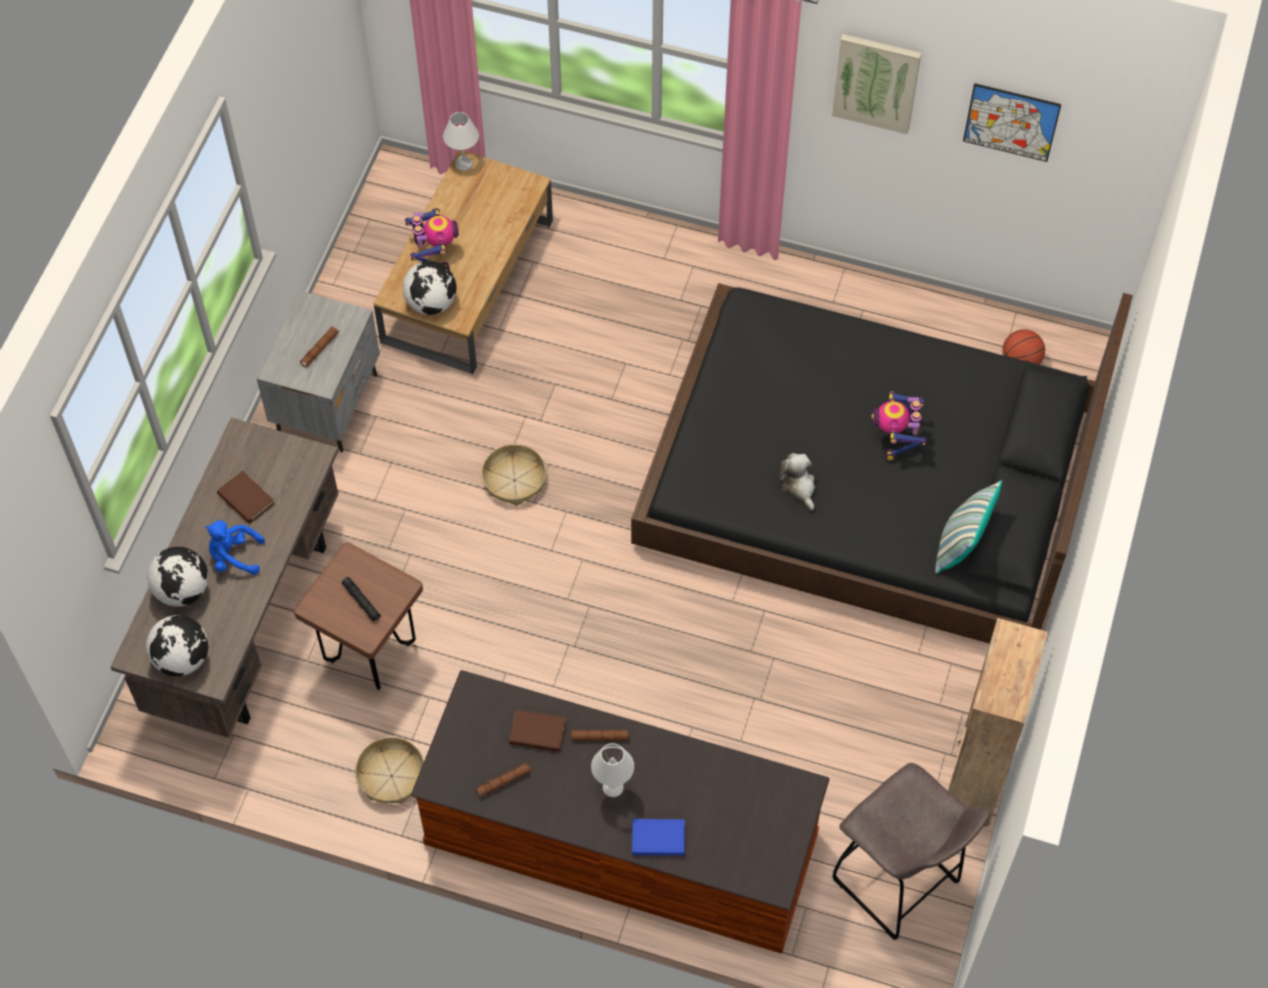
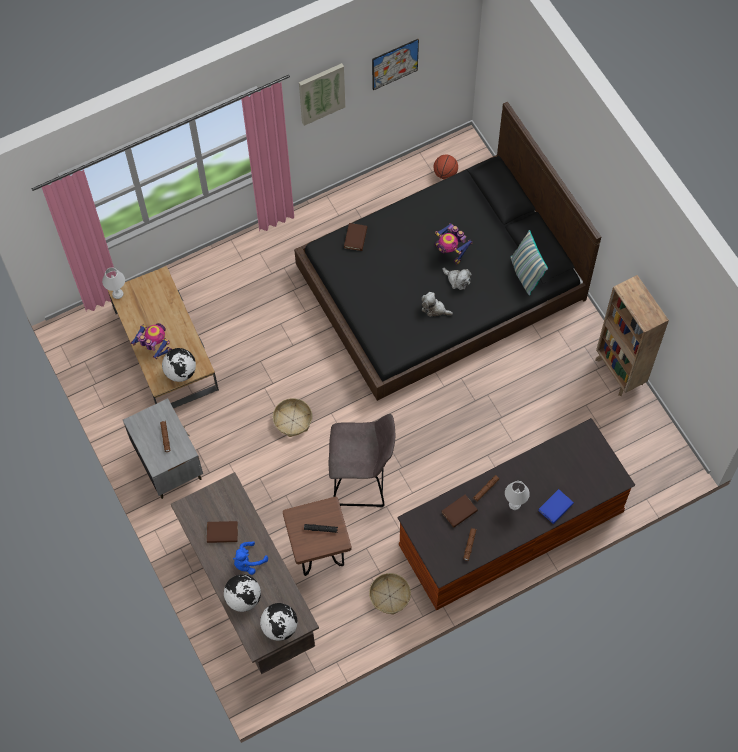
camera: 45 degrees left, 5 degrees up
grey stool [832,763,990,940] -> grey stool moved to [329,414,395,507]
none -> brown book [344,223,367,251]
none -> plush toy [443,268,472,290]

